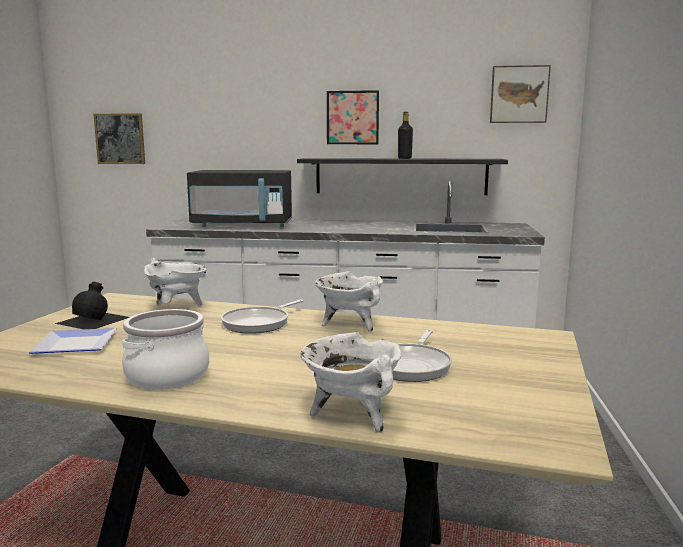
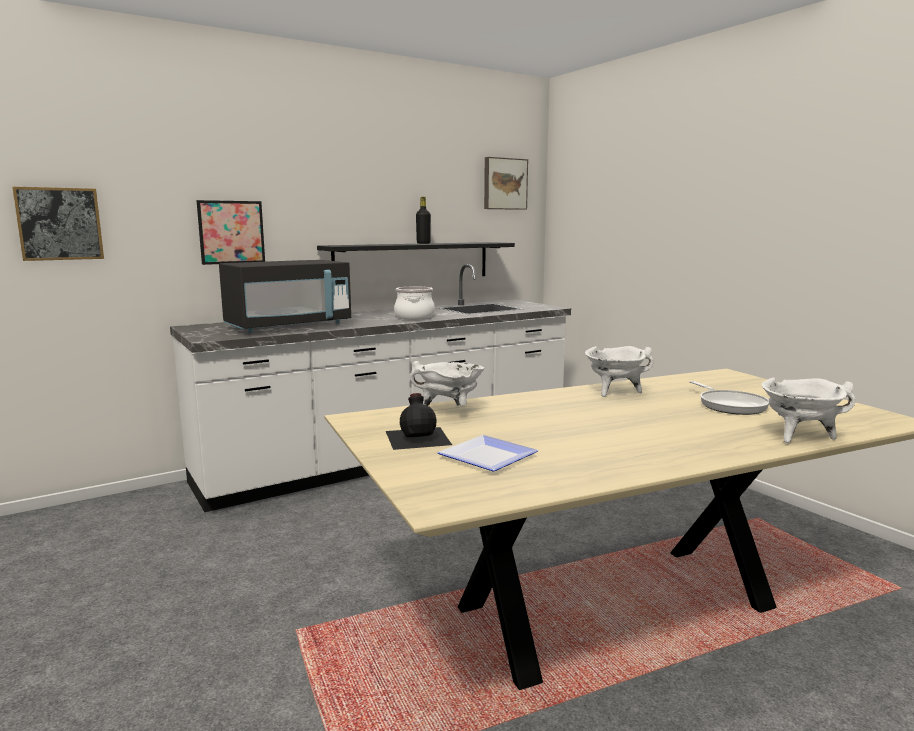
camera: 40 degrees left, 0 degrees up
cooking pot [122,309,209,390] -> cooking pot moved to [394,286,435,319]
frying pan [221,300,304,334] -> none
picture [327,90,379,144] -> picture moved to [196,200,265,265]

